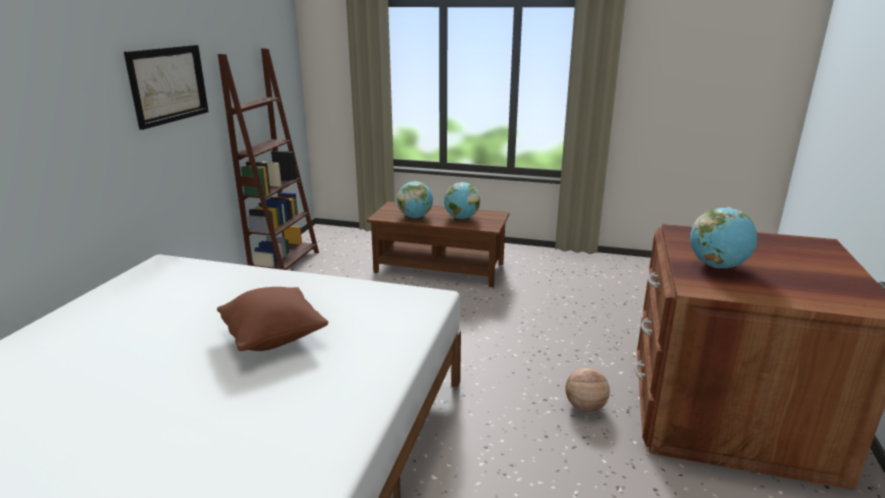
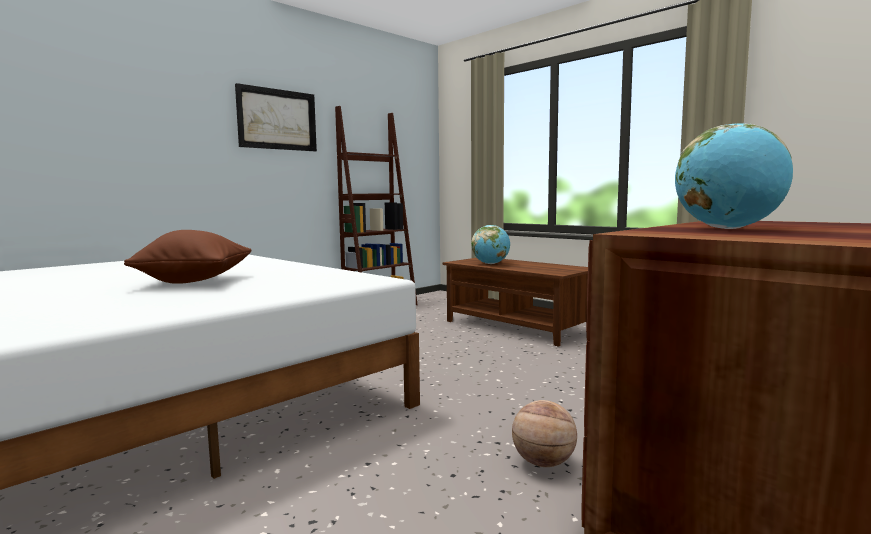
camera: 30 degrees right, 15 degrees down
globe [444,182,480,219] -> none

